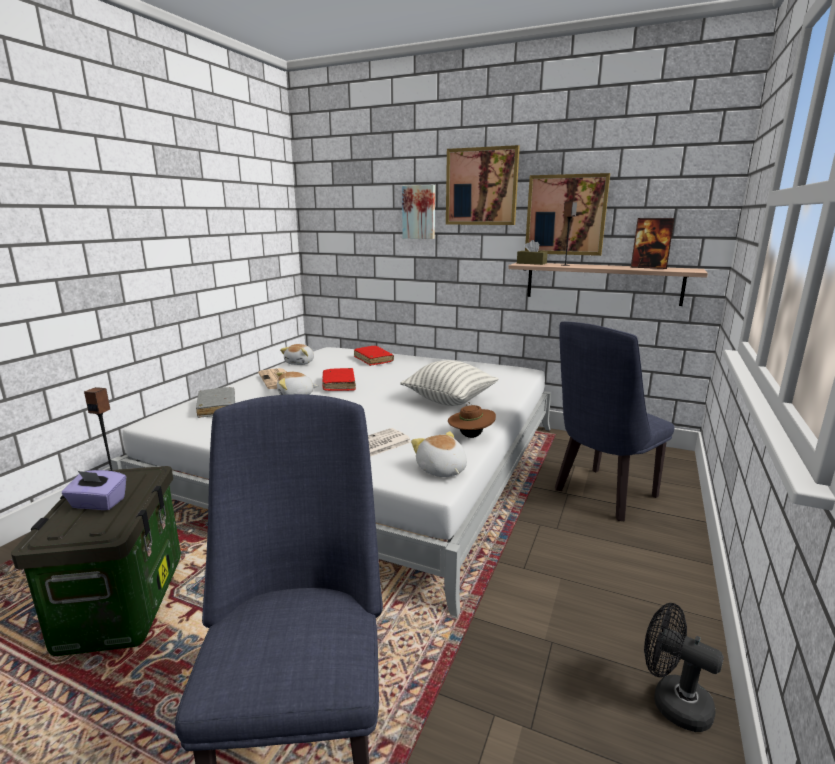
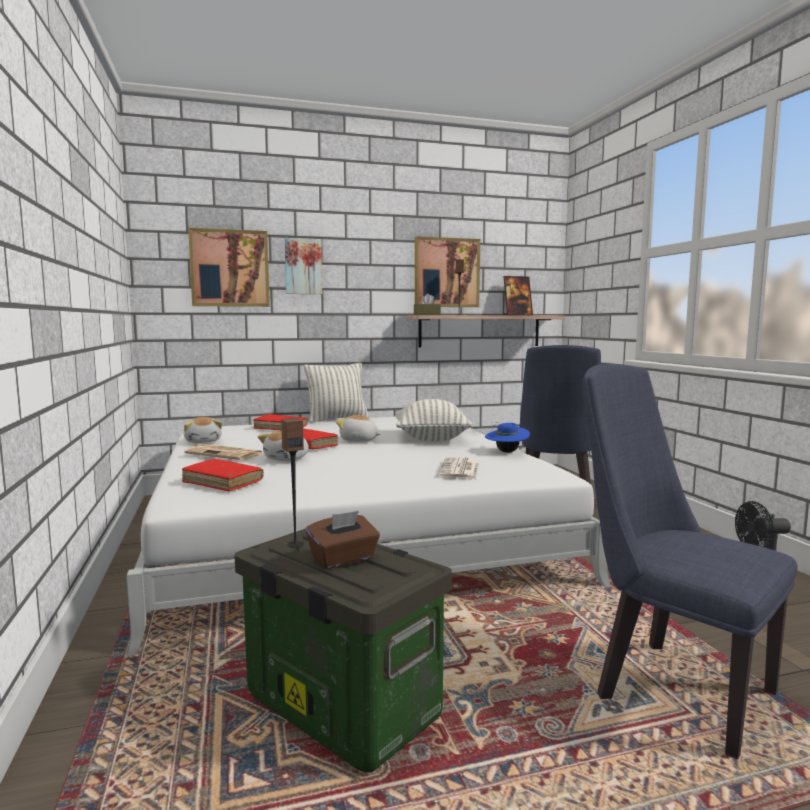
camera: 40 degrees left, 10 degrees down
purple tissue box [62,470,126,510] -> brown tissue box [306,511,380,569]
grey book [196,387,235,418] -> red book [182,459,263,492]
plush toy [411,431,467,477] -> plush toy moved to [336,415,381,442]
picture [446,145,520,225] -> picture moved to [188,228,270,307]
brown hat [448,402,496,438] -> blue hat [485,422,530,453]
none -> pillow [304,363,369,423]

